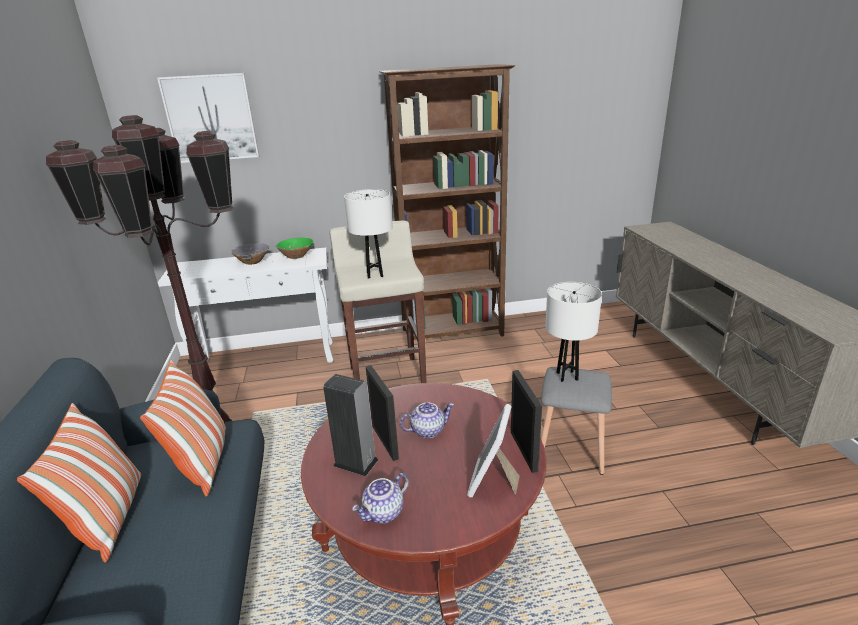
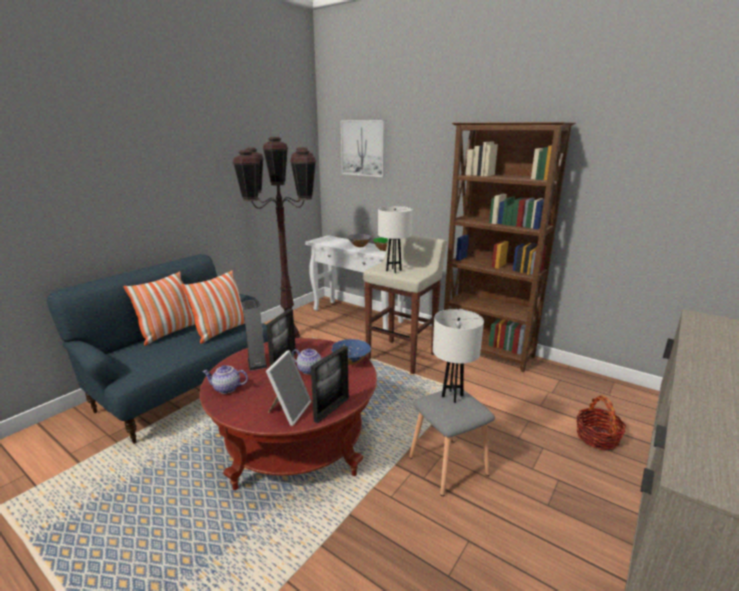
camera: 45 degrees right, 5 degrees down
picture frame [467,404,520,498] -> picture frame turned 135 degrees clockwise [266,350,311,426]
none -> blue bowl [331,339,371,365]
none -> basket [576,395,626,450]

